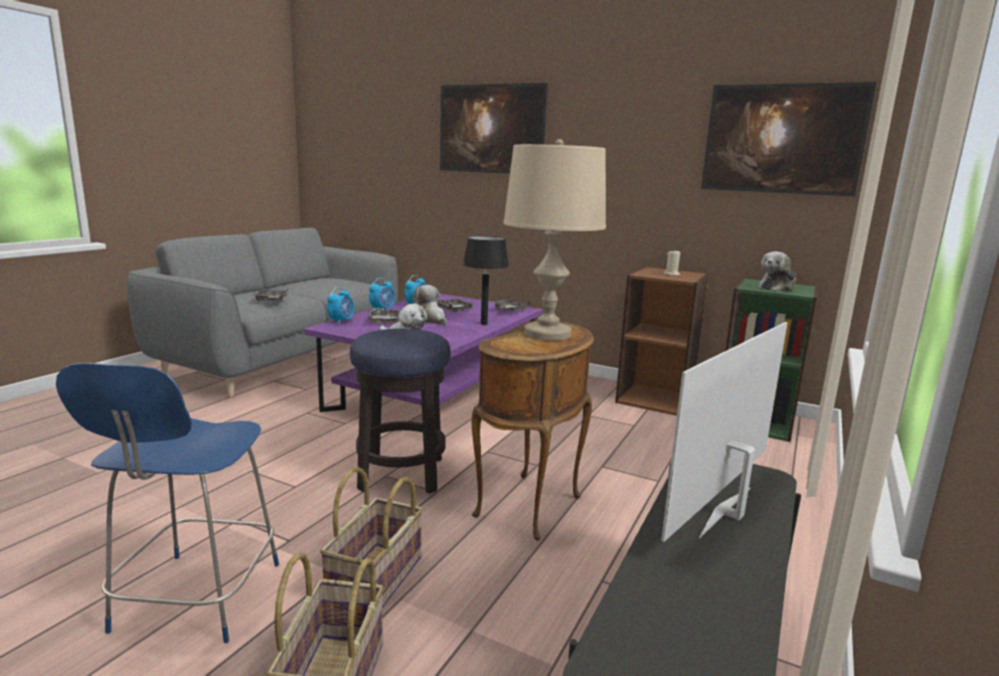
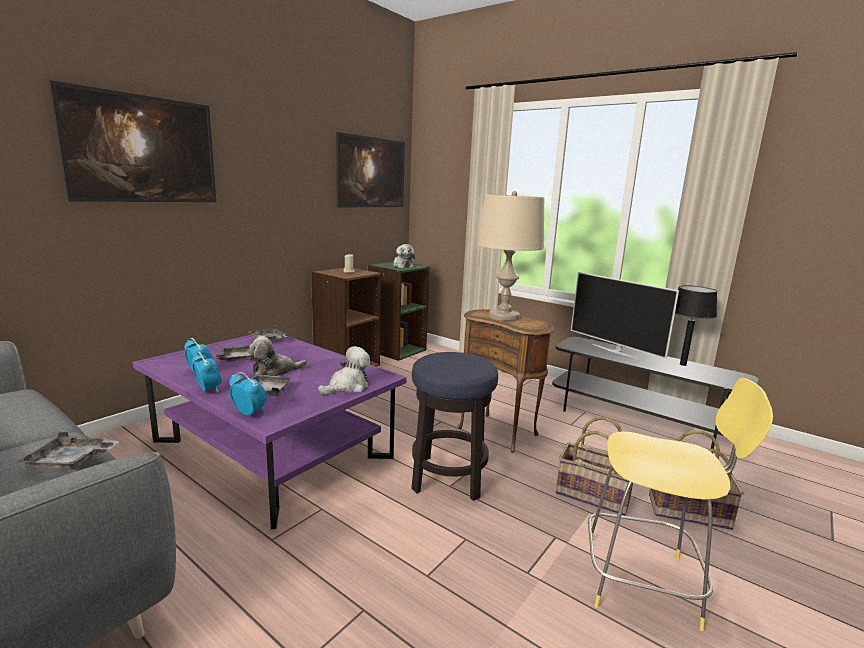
camera: 80 degrees left, 0 degrees up
blue stool [56,363,279,643] -> yellow stool [588,378,773,631]
black table lamp [463,236,509,325] -> black table lamp moved to [675,285,717,366]

